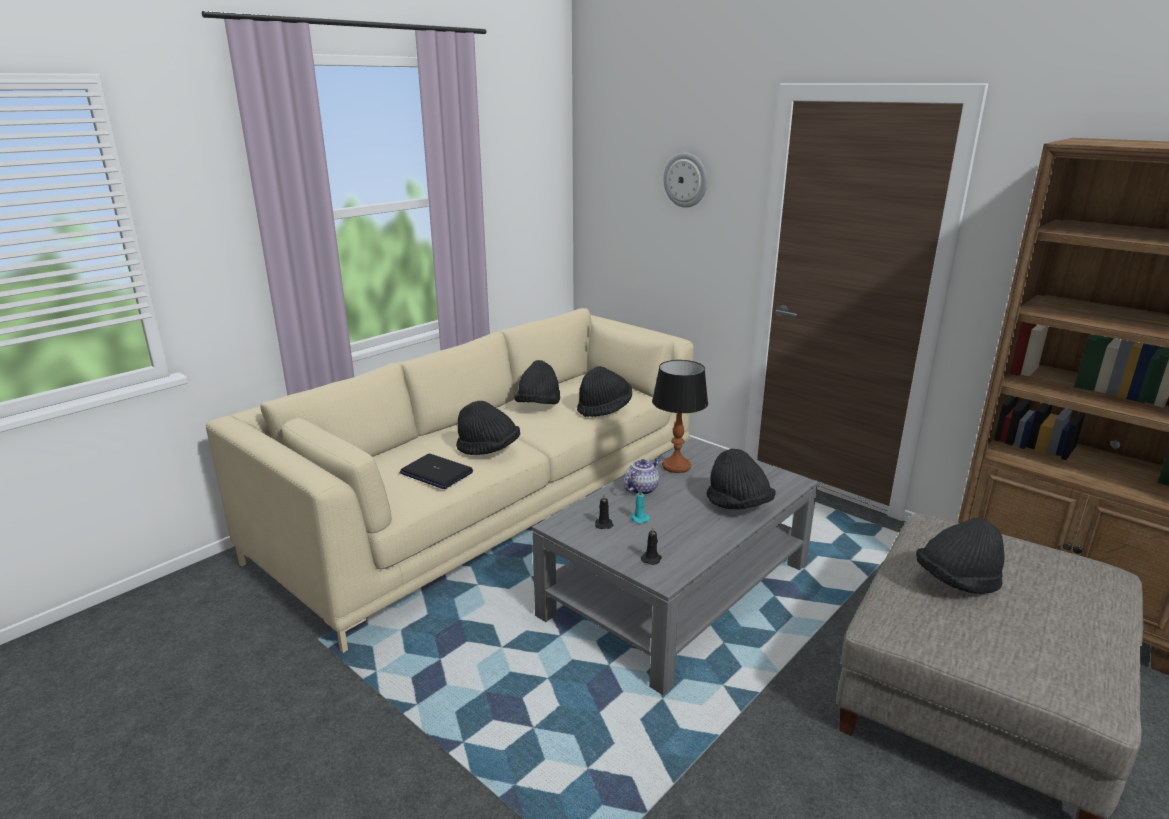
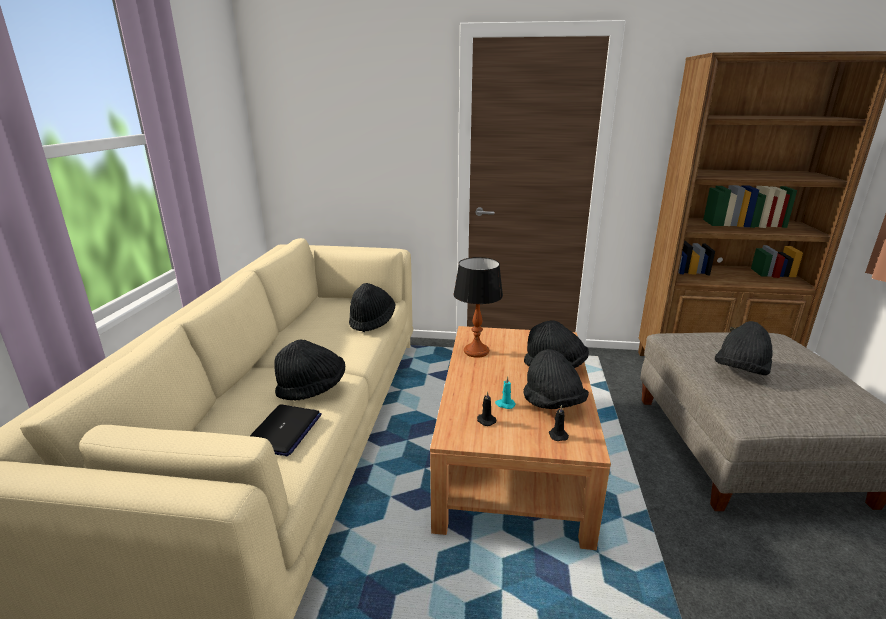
camera: 35 degrees left, 0 degrees up
laptop [400,454,473,489] -> laptop turned 75 degrees counterclockwise [250,405,322,456]
black hat [514,360,560,404] -> black hat moved to [523,349,589,409]
grey coffee table [532,438,818,695] -> brown coffee table [430,326,611,550]
teapot [624,458,660,495] -> none
wall clock [663,153,707,208] -> none

